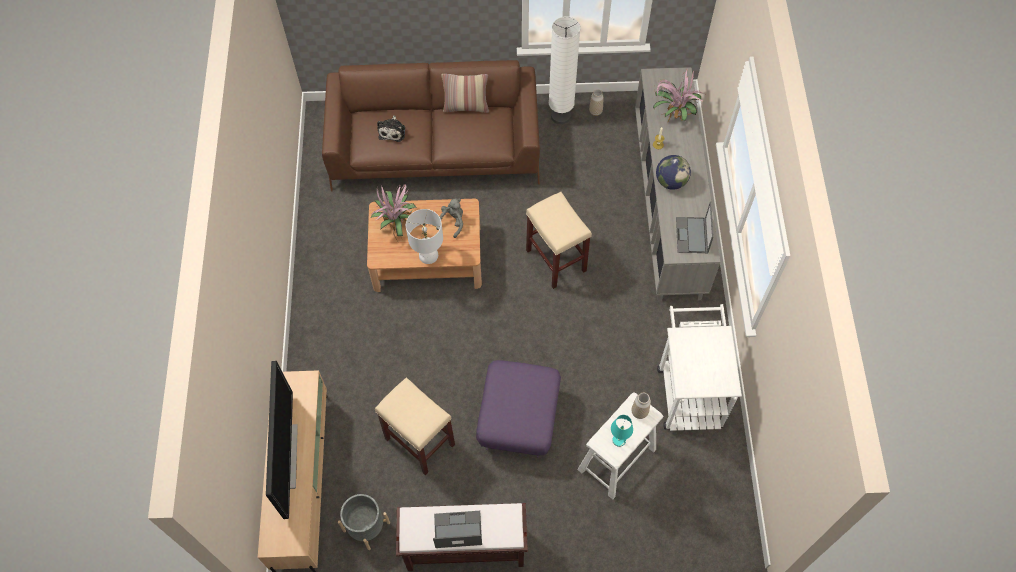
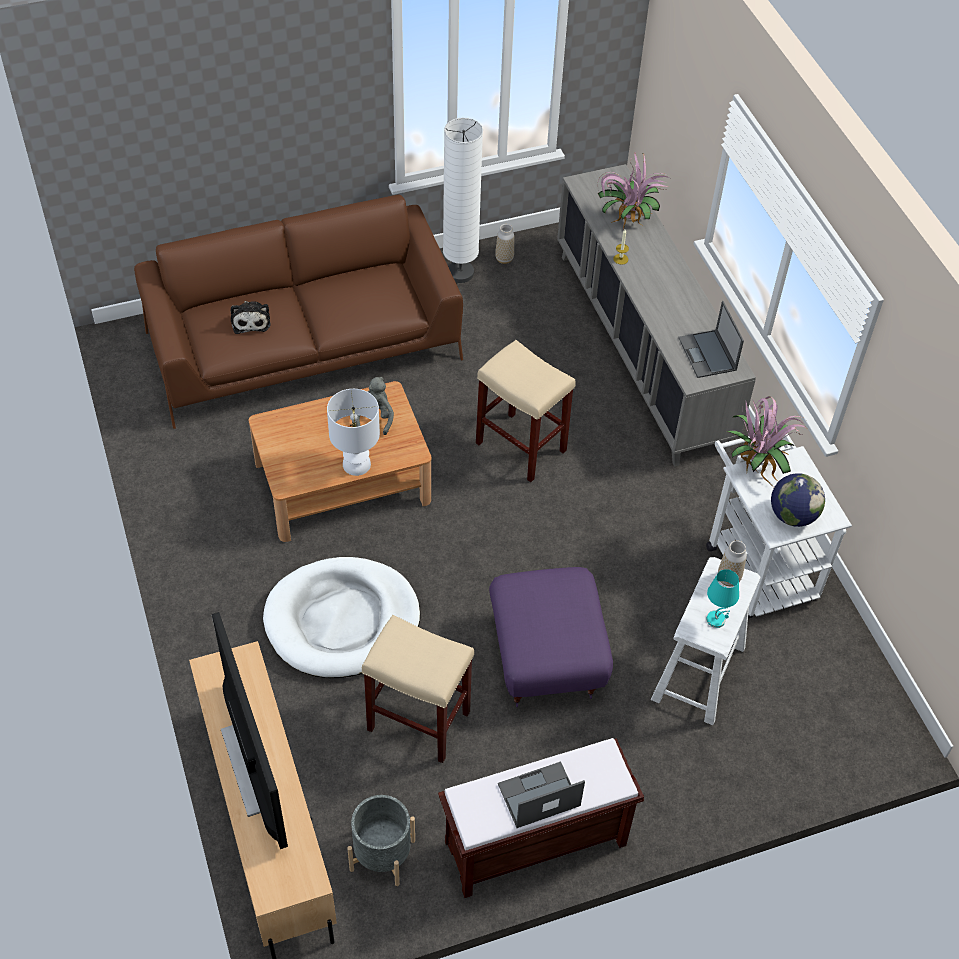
camera: 20 degrees left, 10 degrees down
potted plant [370,184,417,241] -> potted plant moved to [727,396,808,485]
pillow [441,74,489,113] -> none
globe [656,155,691,190] -> globe moved to [771,473,825,527]
none -> white dog bed [263,557,420,678]

